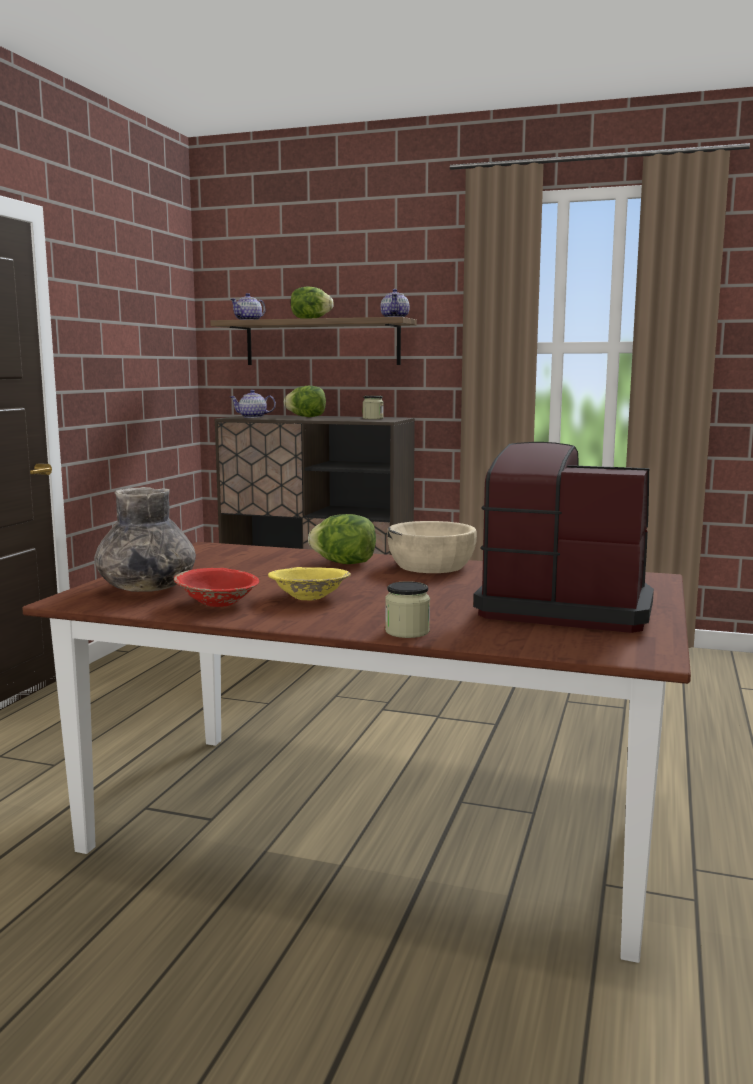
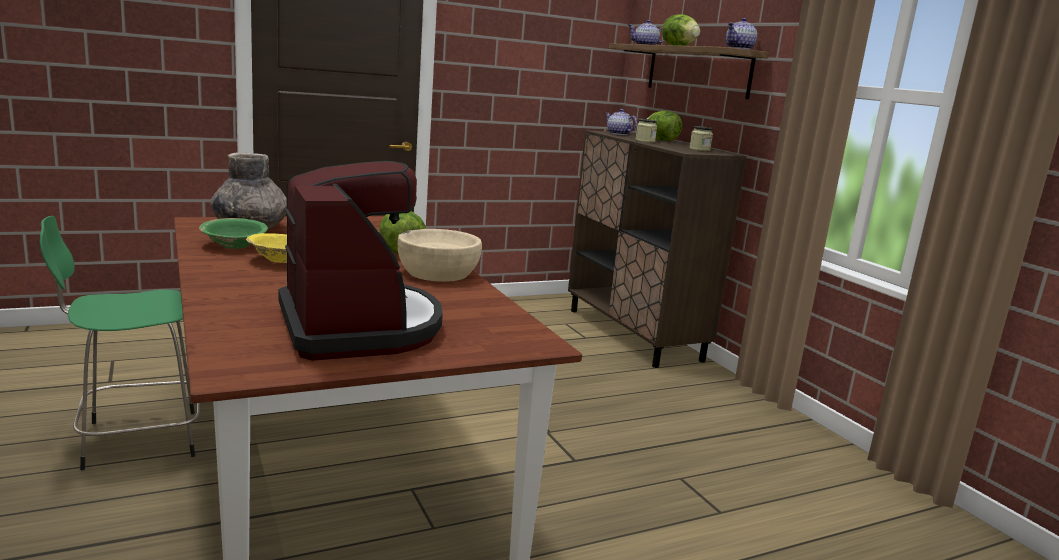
camera: 45 degrees right, 5 degrees up
red bowl [174,568,259,607] -> green bowl [199,218,268,249]
jar [385,581,430,638] -> jar moved to [635,119,657,143]
none -> green stool [40,216,200,470]

